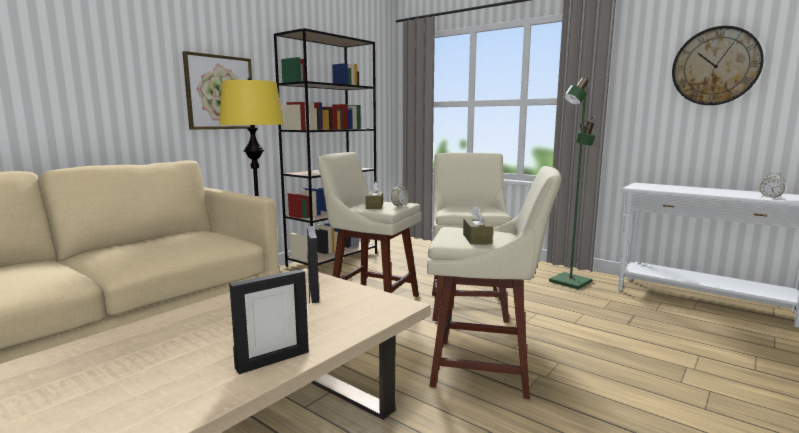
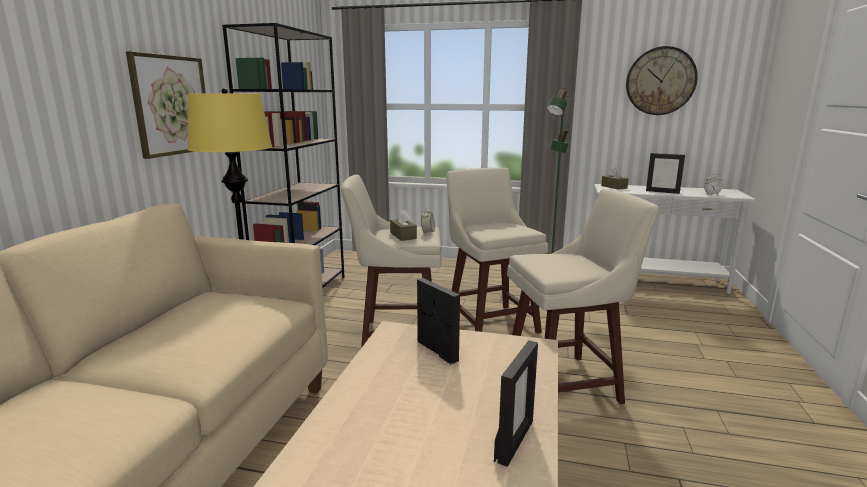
camera: 25 degrees left, 5 degrees up
brown tissue box [463,206,493,245] -> brown tissue box moved to [601,167,629,190]
none -> picture frame [646,153,685,194]

